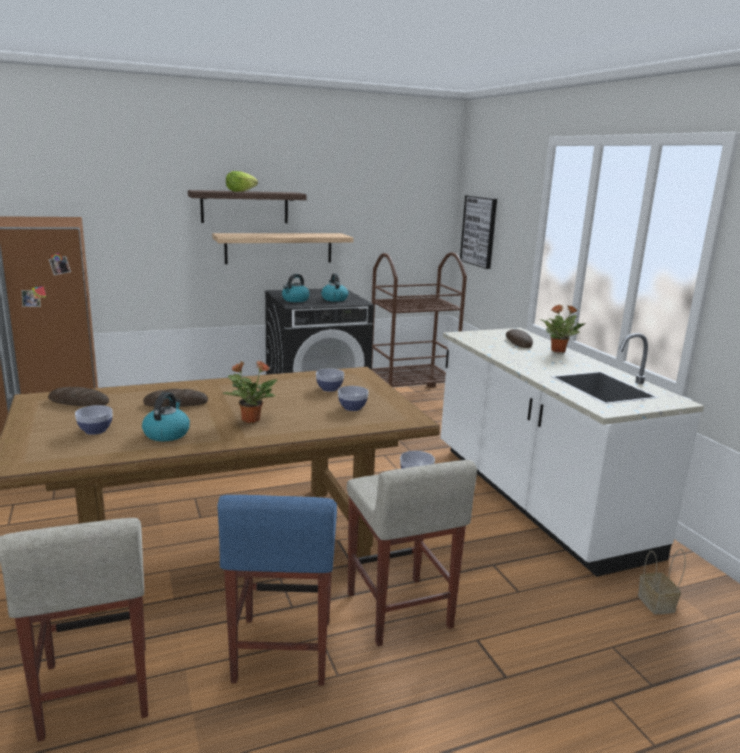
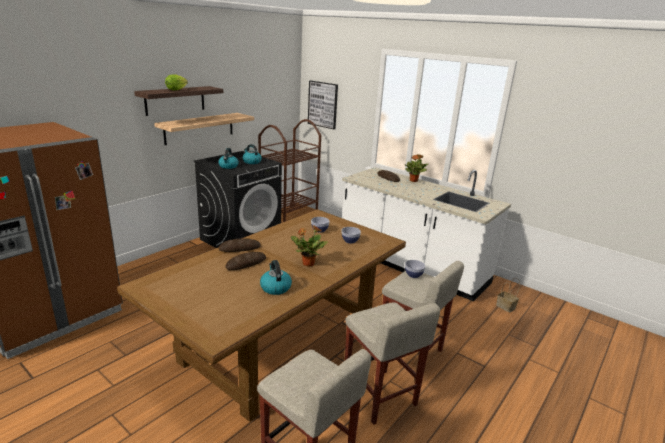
camera: 30 degrees left, 5 degrees up
bread [48,387,109,406] -> bread moved to [219,238,261,252]
bowl [75,405,113,435] -> none
blue stool [217,495,337,686] -> beige stool [345,302,440,425]

